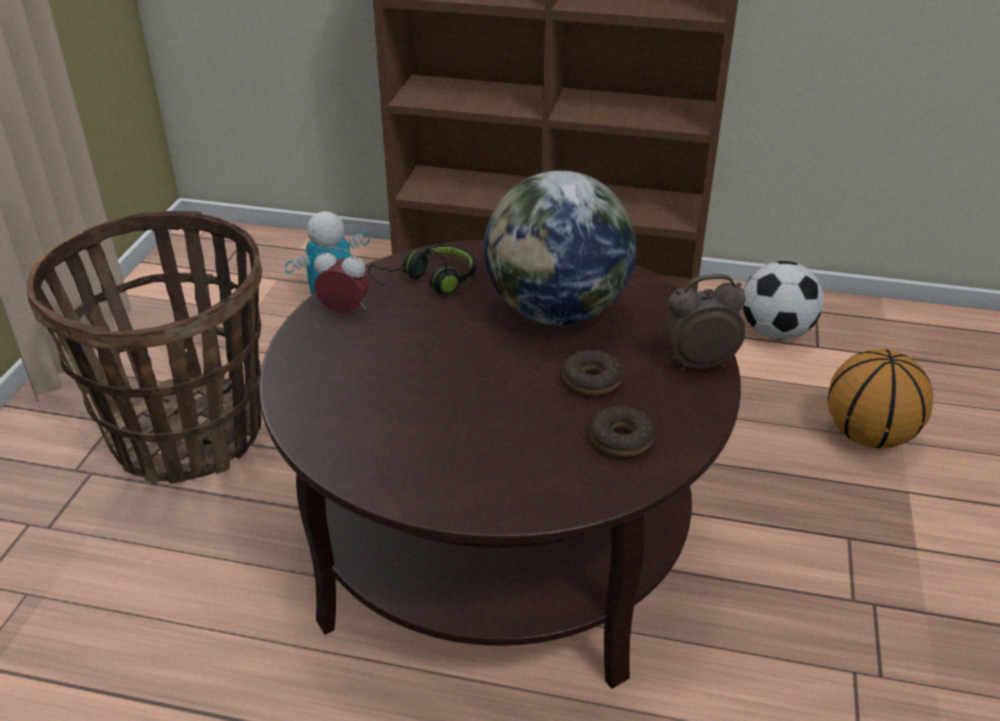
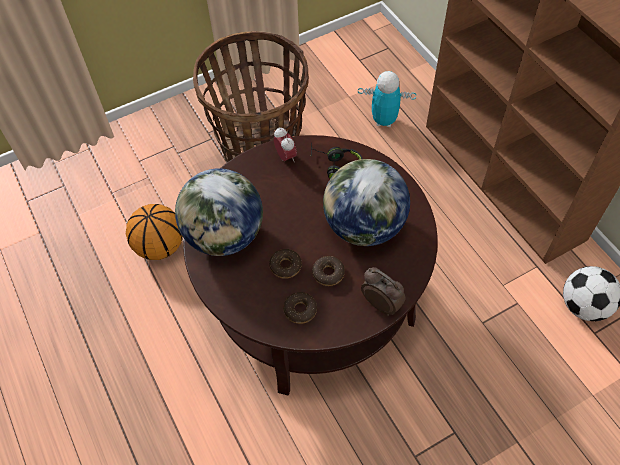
camera: 50 degrees right, 20 degrees up
basketball [828,349,933,449] -> basketball moved to [126,204,183,260]
none -> globe [175,168,263,256]
none -> donut [269,249,302,279]

